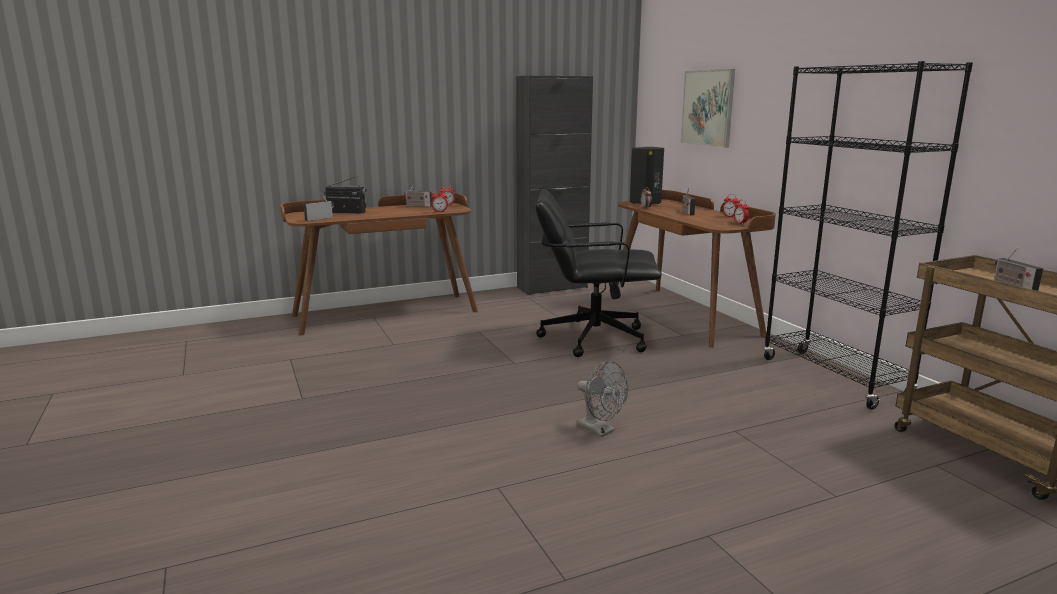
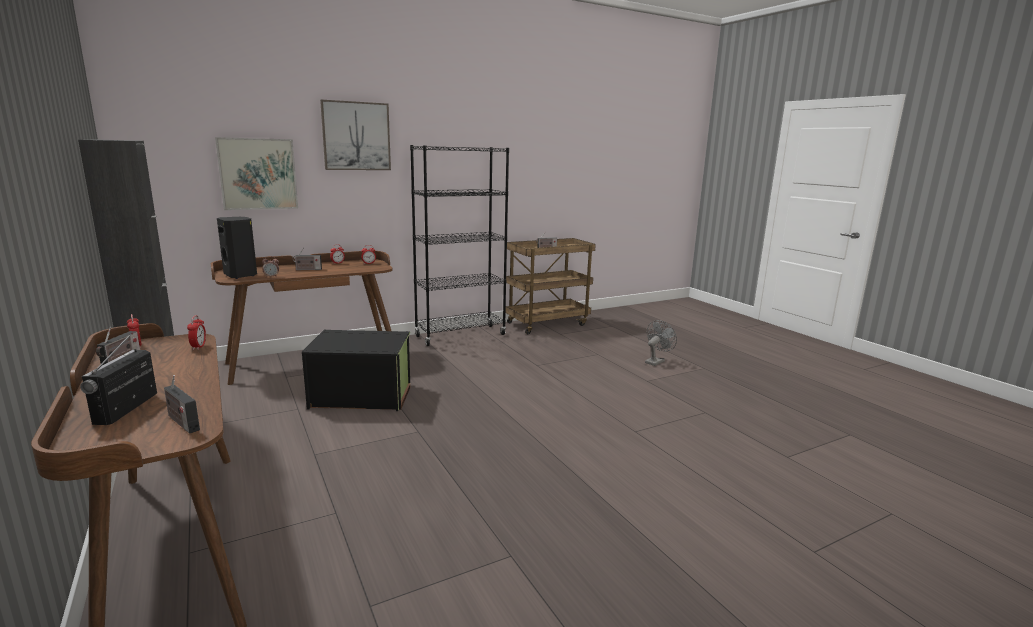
camera: 95 degrees left, 0 degrees up
black office chair [535,189,662,357] -> black storage box [302,330,410,411]
grey fan [577,361,628,437] -> grey fan moved to [645,320,677,366]
none -> picture [320,100,391,170]

